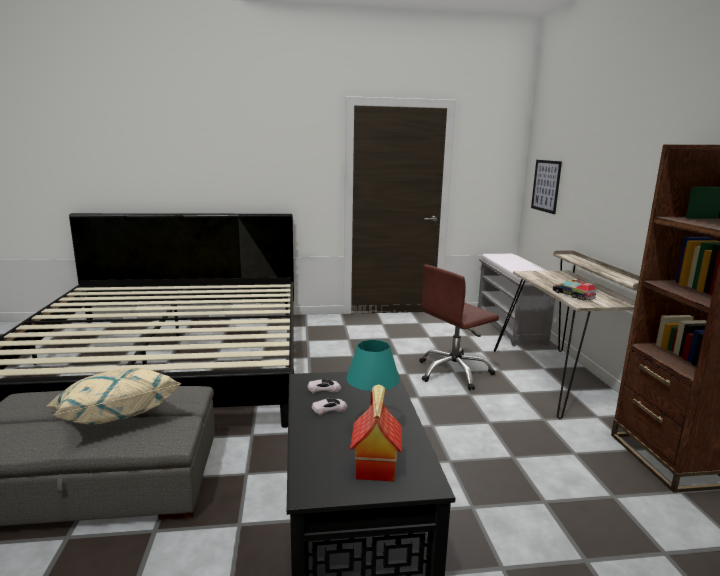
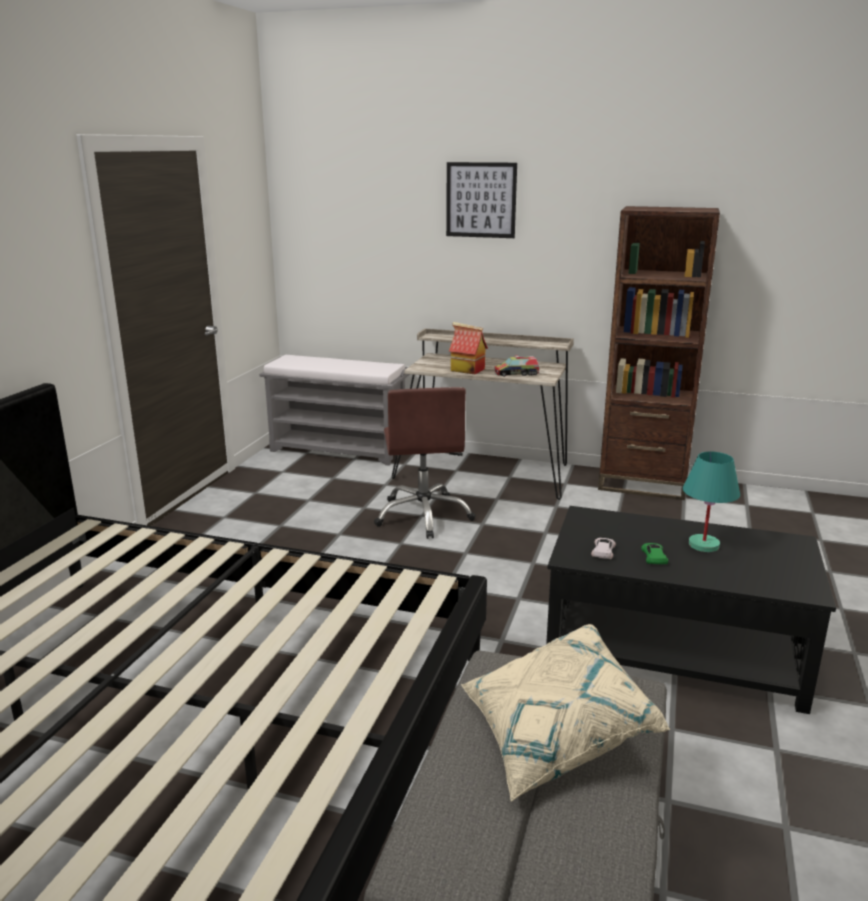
camera: 65 degrees left, 5 degrees up
white toy car [312,398,347,415] -> green toy car [641,543,668,564]
toy house [350,384,402,481] -> toy house moved to [449,322,488,374]
picture [531,160,562,214] -> picture moved to [446,162,517,238]

